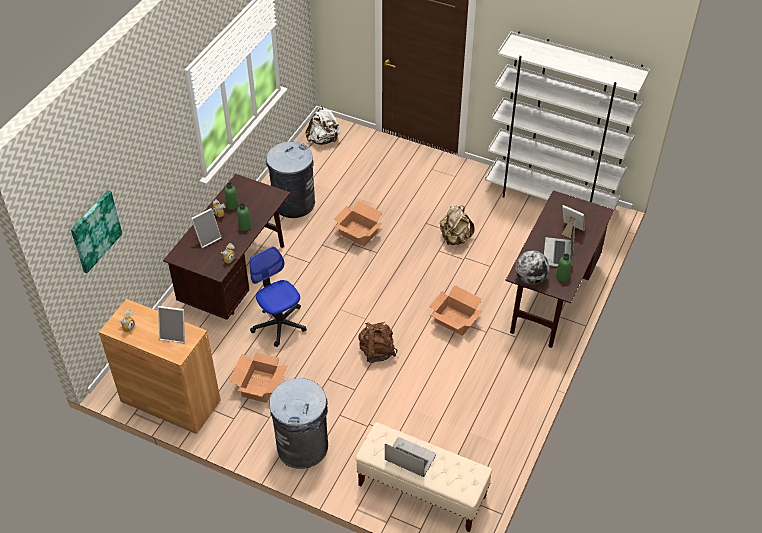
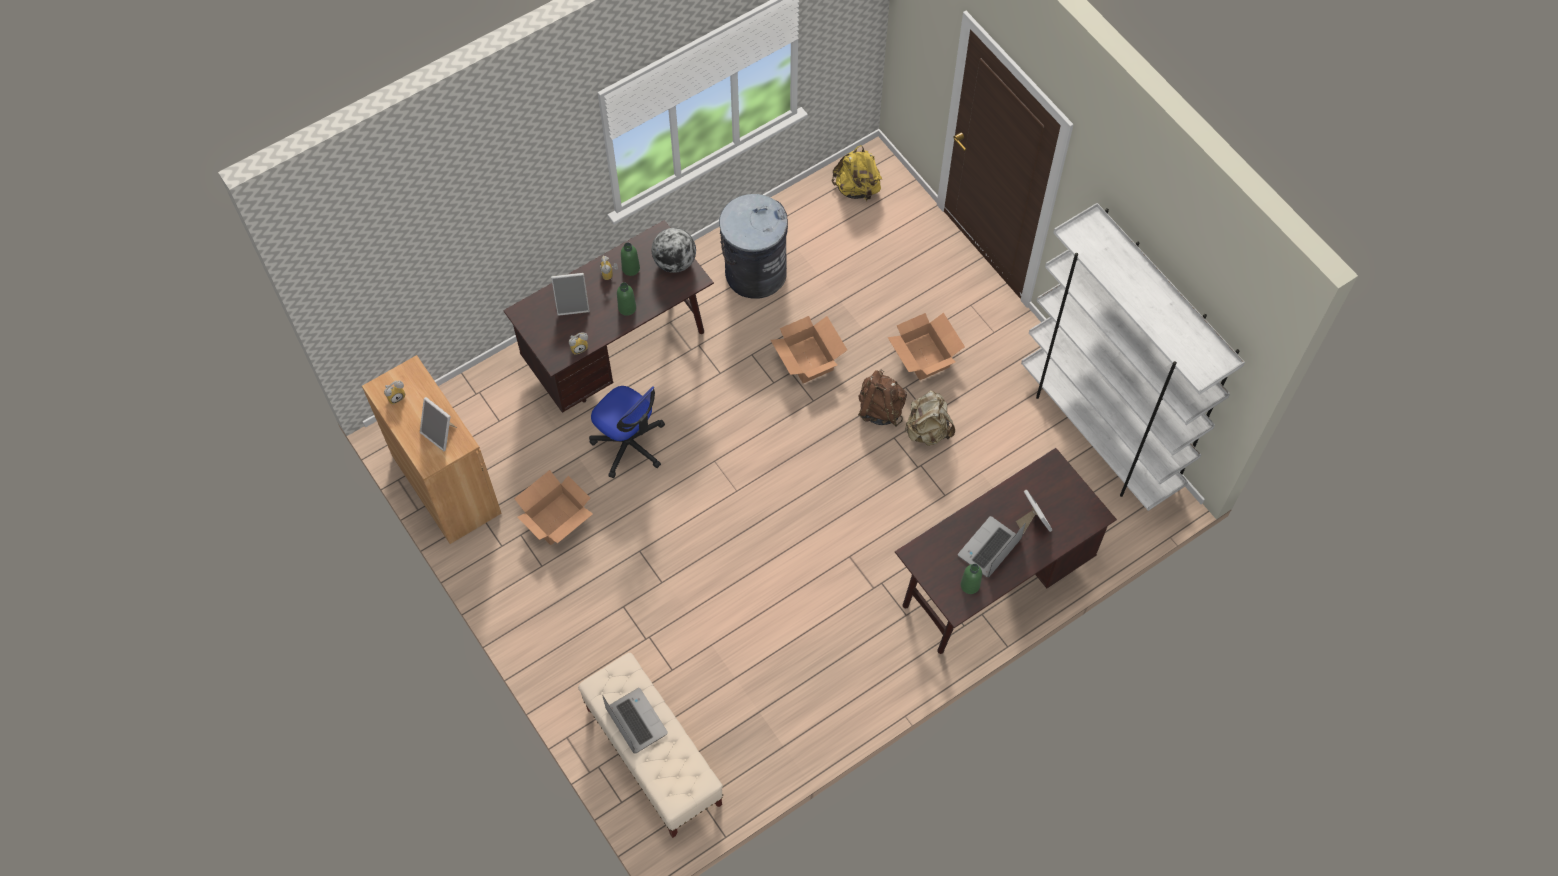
camera: 30 degrees right, 15 degrees up
picture [71,190,122,273] -> none
office chair [250,247,307,347] -> office chair turned 135 degrees clockwise [589,386,665,478]
grey trash can [269,378,328,469] -> none
white backpack [305,105,341,145] -> yellow backpack [831,145,882,202]
brown backpack [358,322,398,363] -> brown backpack moved to [858,370,907,427]
cardboard box [430,285,483,336] -> cardboard box moved to [888,313,965,380]
globe [515,250,549,284] -> globe moved to [652,228,696,273]

